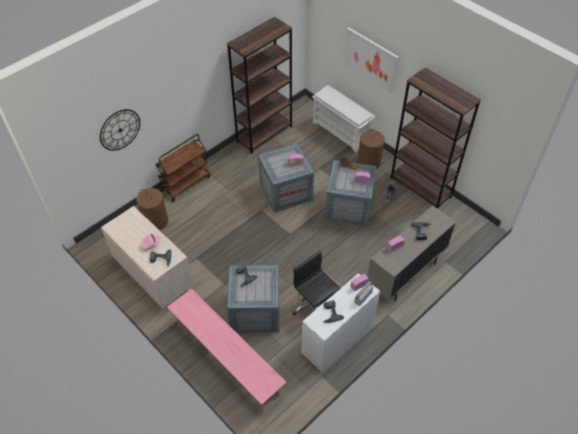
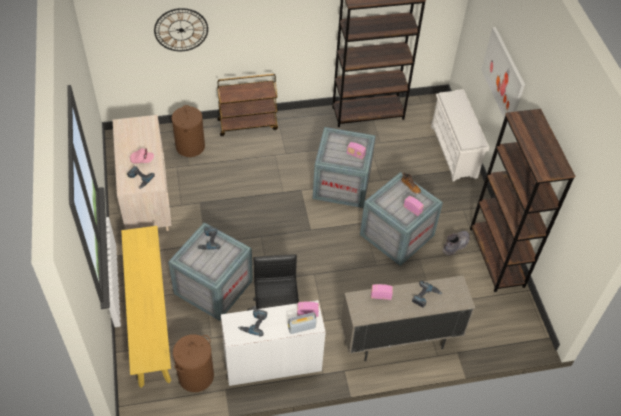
camera: 30 degrees right, 0 degrees up
pink bench [167,289,287,412] -> yellow bench [121,226,171,388]
brown laundry basket [358,129,385,169] -> brown laundry basket moved to [173,334,214,392]

